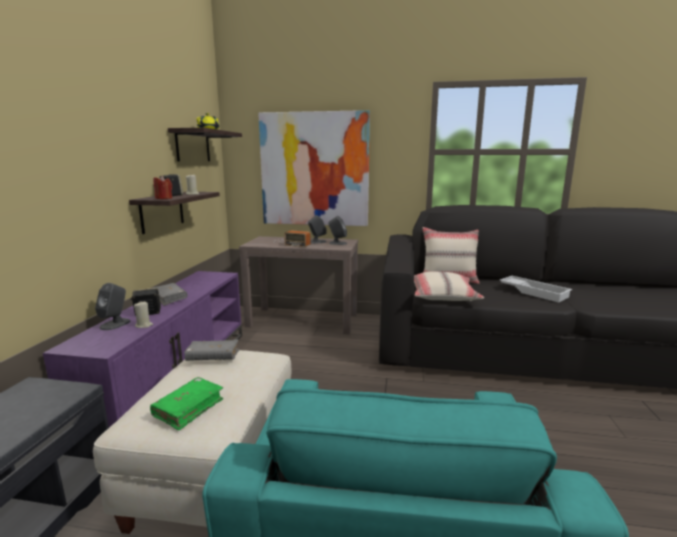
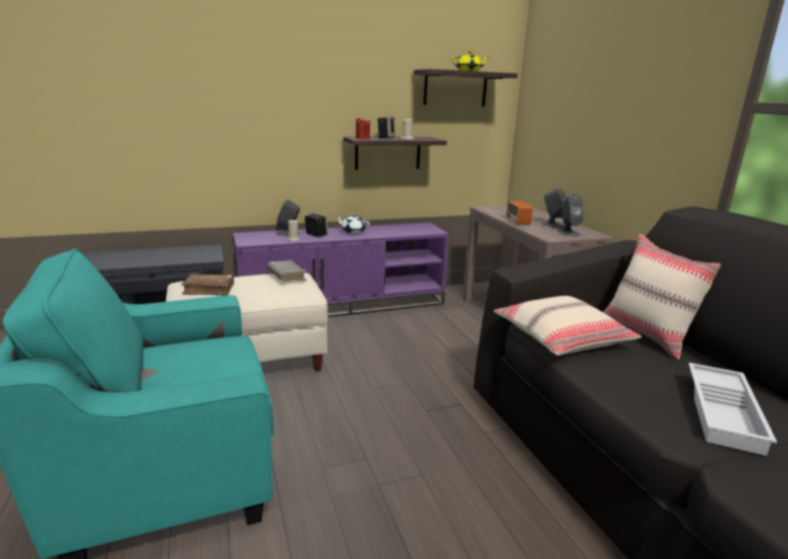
camera: 60 degrees right, 5 degrees up
green book [150,377,223,430] -> brown book [181,274,234,296]
grey book [152,283,188,306] -> white teapot [336,214,370,234]
picture [258,110,370,226] -> none

